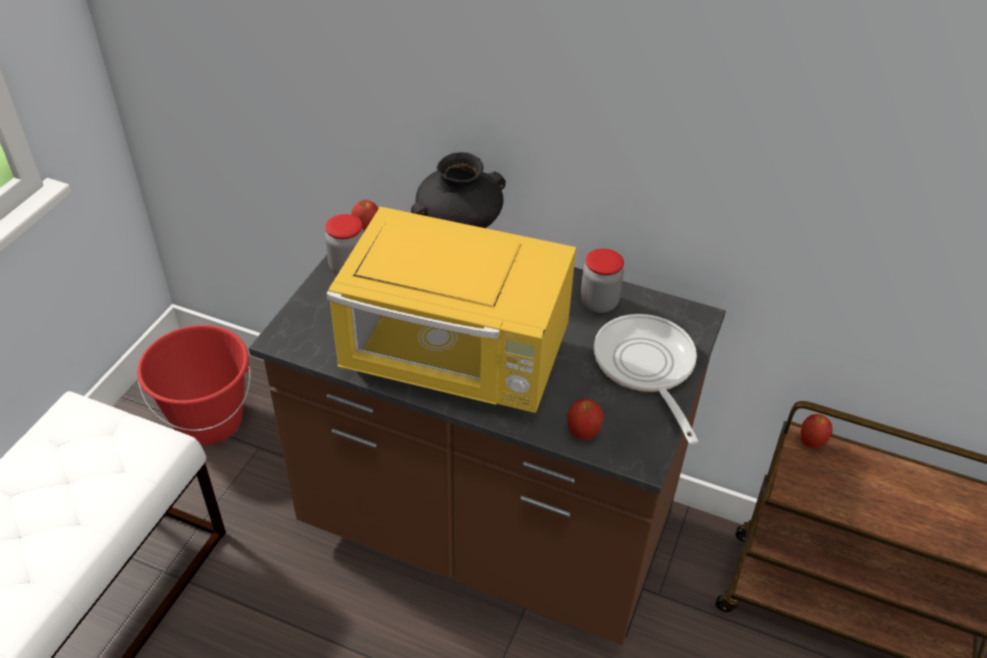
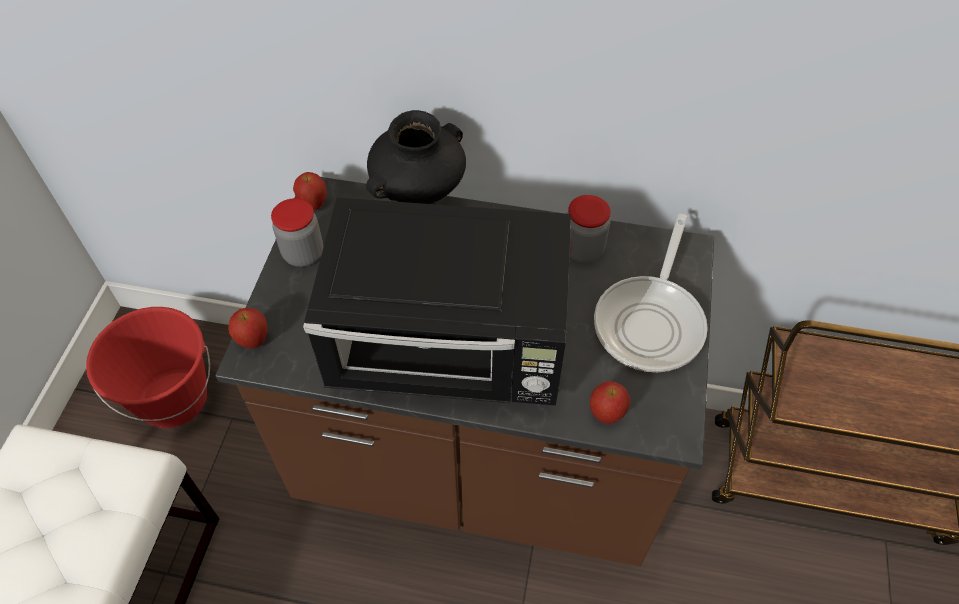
camera: 10 degrees left, 10 degrees up
yellow microwave [326,207,576,413] -> black microwave [303,197,571,405]
frying pan [594,314,699,444] -> frying pan turned 135 degrees counterclockwise [594,214,708,372]
apple [801,414,833,449] -> apple moved to [228,308,268,349]

